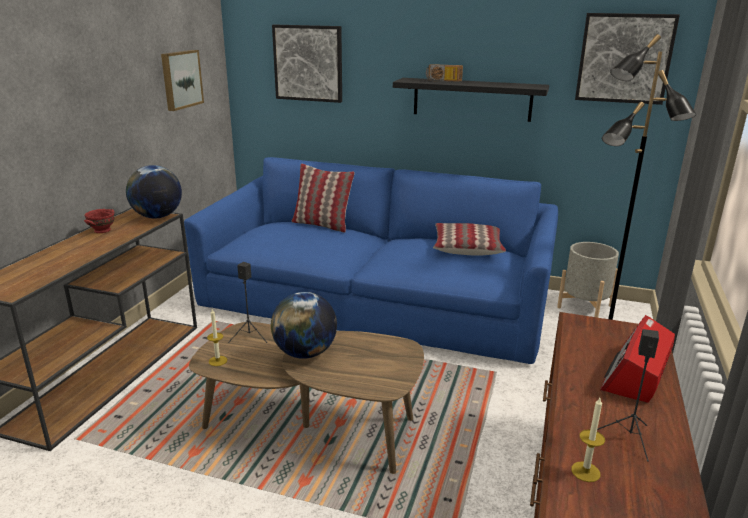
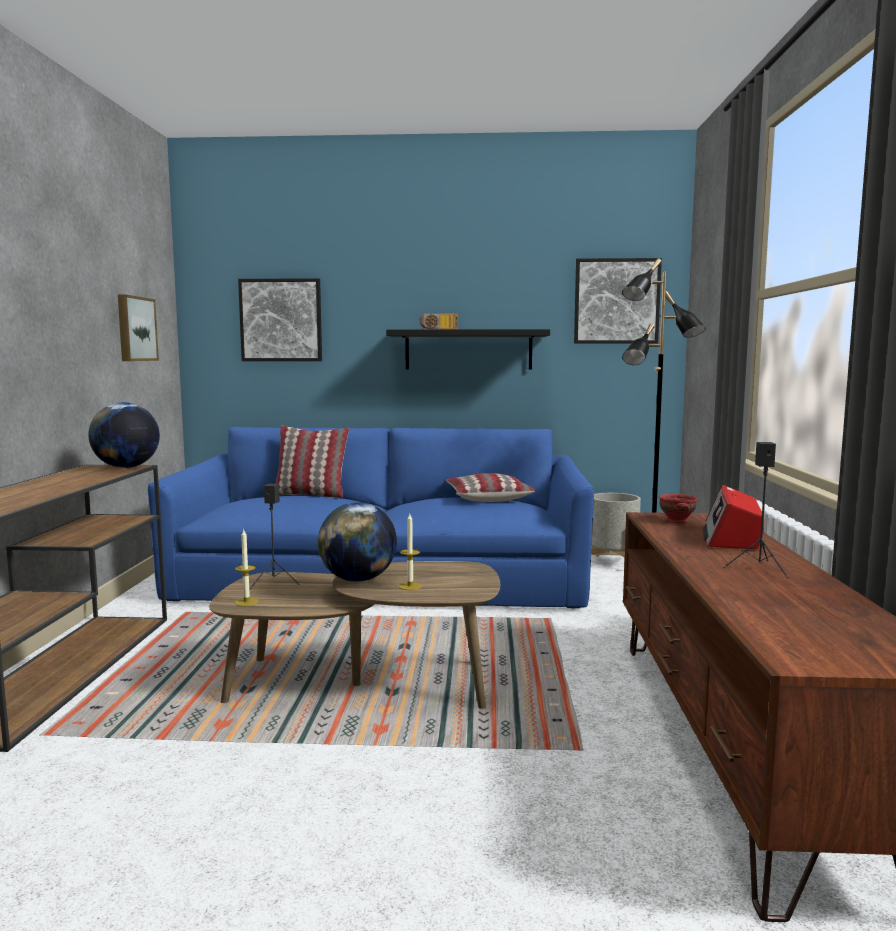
camera: 15 degrees left, 15 degrees down
red bowl [84,209,115,233] -> red bowl moved to [659,494,697,523]
candle [571,398,605,482] -> candle moved to [399,514,422,590]

